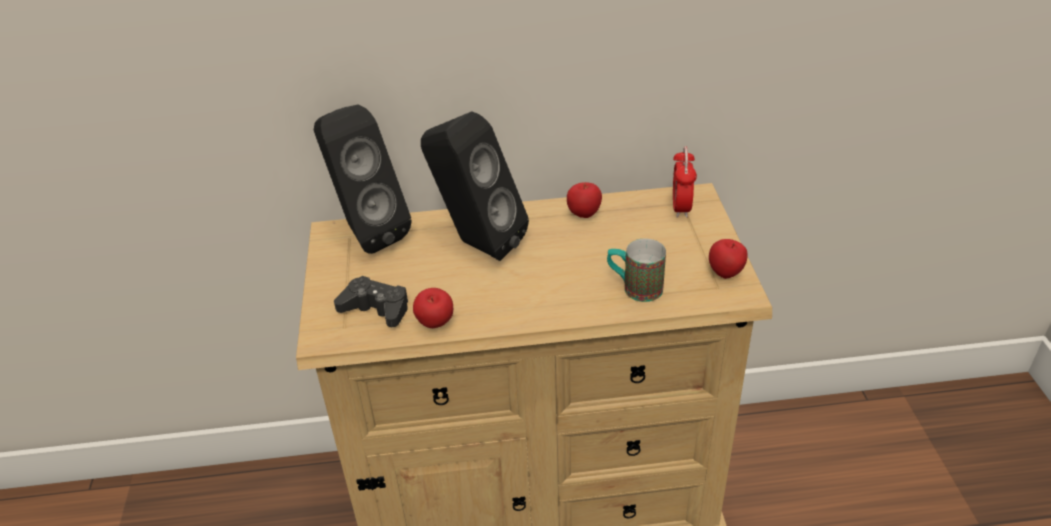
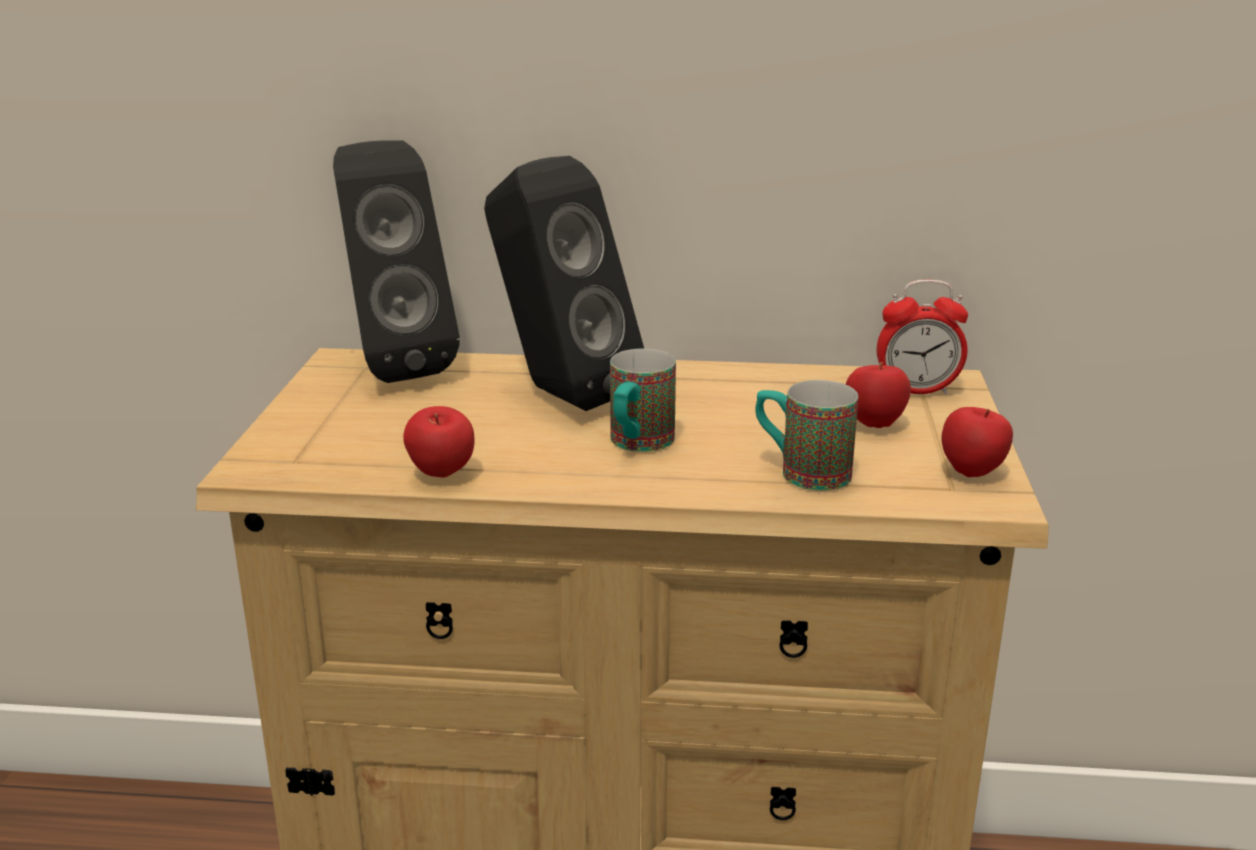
camera: 10 degrees right, 15 degrees down
black game controller [334,276,408,327] -> none
apple [567,182,602,218] -> apple moved to [846,362,911,428]
alarm clock [673,147,697,218] -> alarm clock turned 105 degrees counterclockwise [877,280,968,395]
none -> mug [610,349,676,452]

